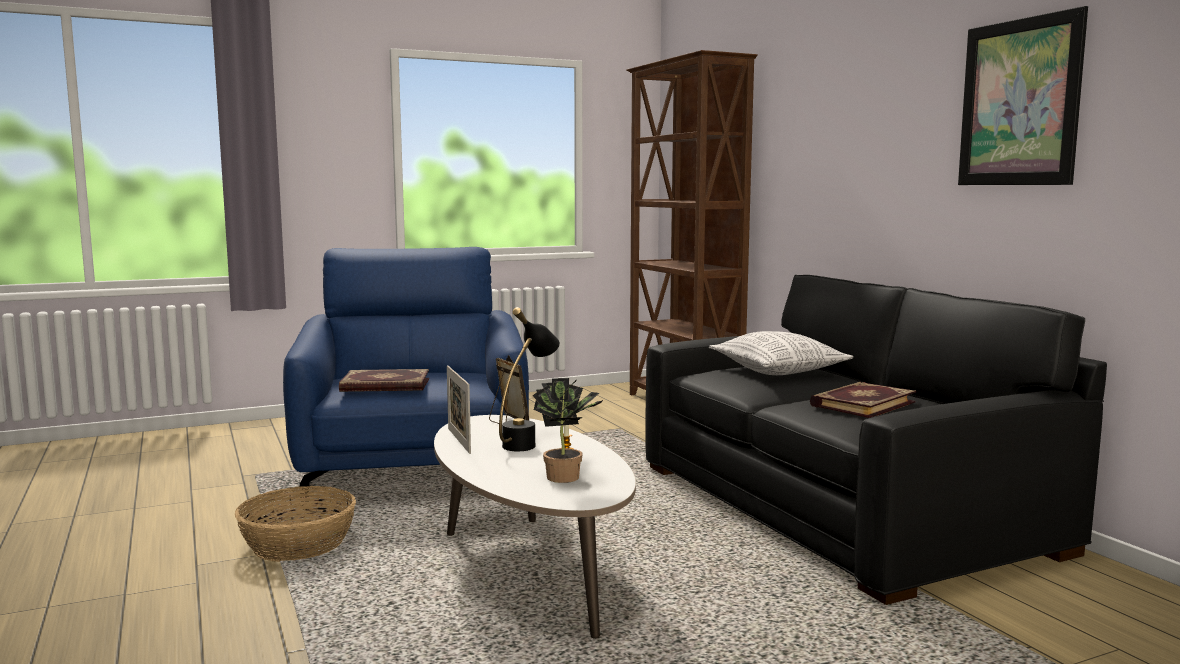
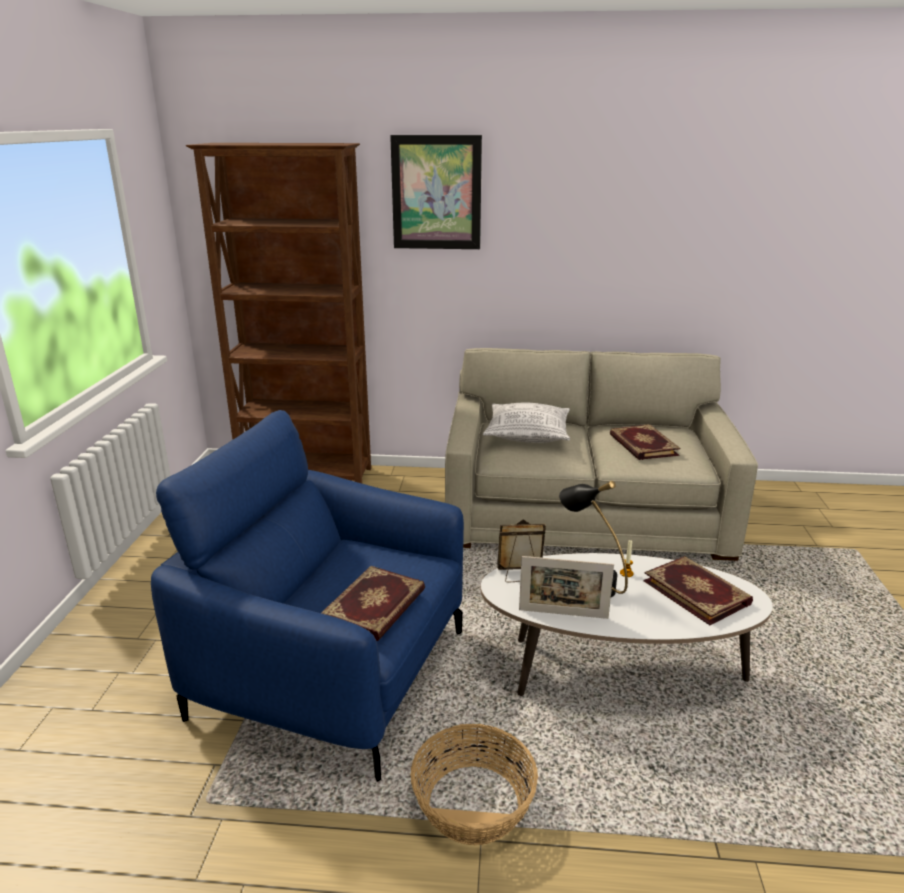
camera: 60 degrees left, 15 degrees up
potted plant [532,378,603,483] -> book [644,556,753,625]
black sofa [645,275,1107,605] -> beige sofa [445,348,758,561]
picture [958,6,1088,185] -> picture moved to [390,135,482,249]

